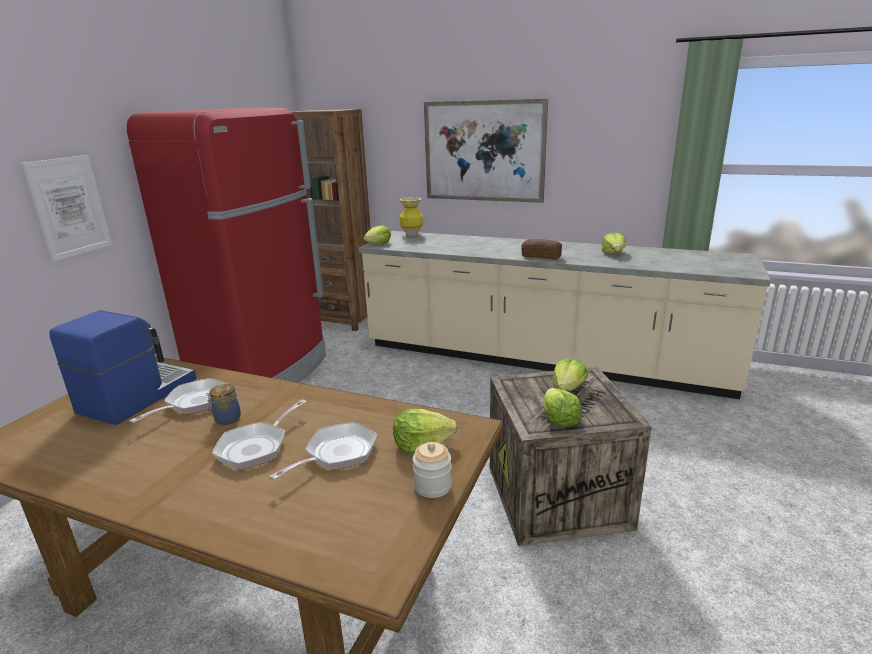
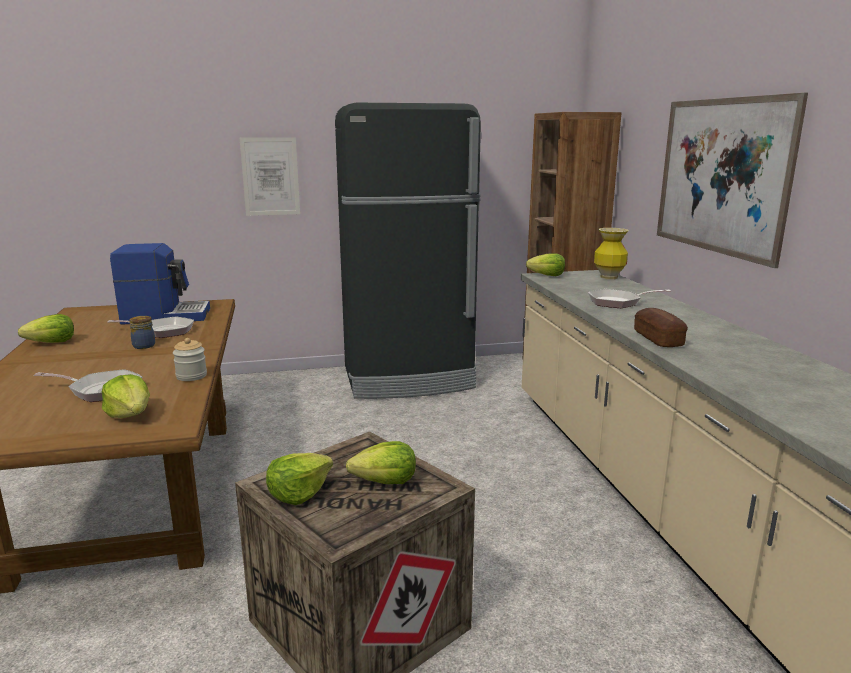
camera: 55 degrees right, 5 degrees down
red fridge [126,107,326,383] -> black fridge [335,103,481,399]
frying pan [212,400,307,470] -> frying pan moved to [588,289,671,308]
jar [413,442,452,498] -> jar moved to [173,338,207,381]
lettuce [601,232,626,254] -> lettuce moved to [18,314,74,343]

